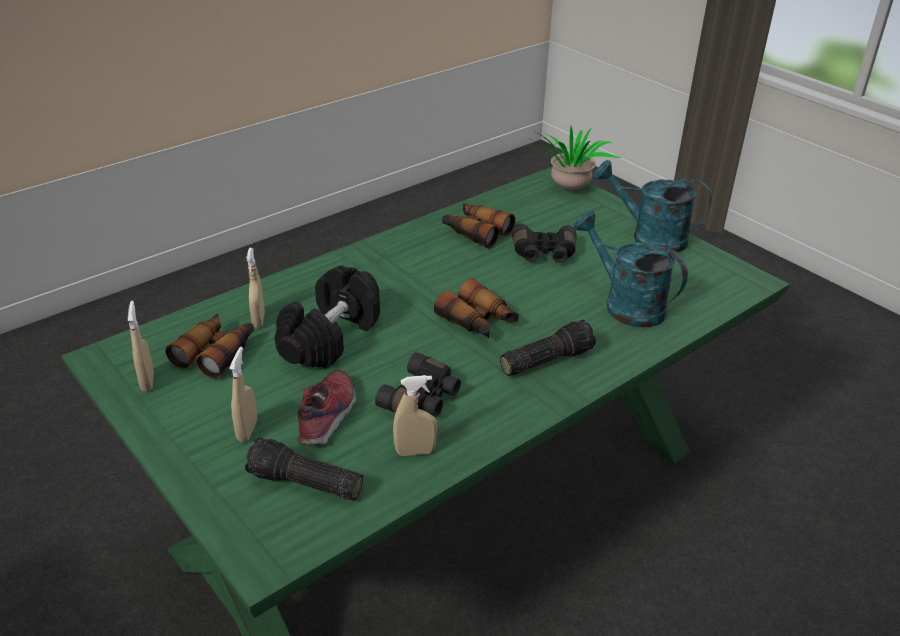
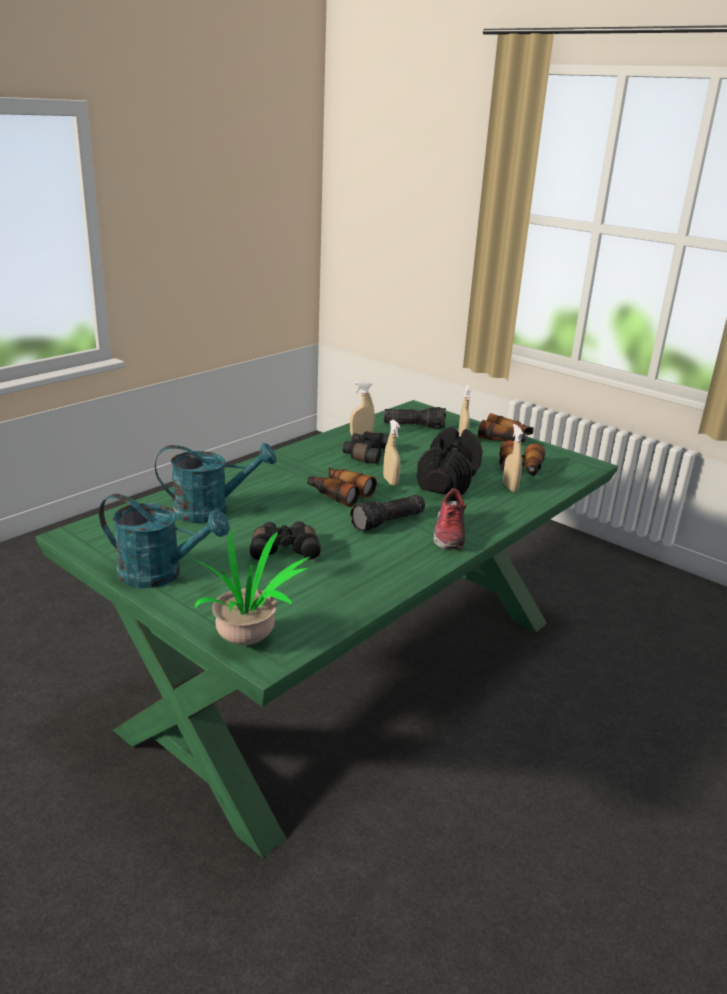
camera: 170 degrees right, 10 degrees down
beige spray bottle [128,301,154,392] -> beige spray bottle moved to [383,420,400,485]
shoe [297,370,357,446] -> shoe moved to [433,488,466,549]
binoculars [442,203,515,249] -> binoculars moved to [478,413,534,443]
flashlight [500,320,596,376] -> flashlight moved to [350,495,425,531]
turquoise watering can [574,211,688,328] -> turquoise watering can turned 45 degrees counterclockwise [155,443,277,523]

